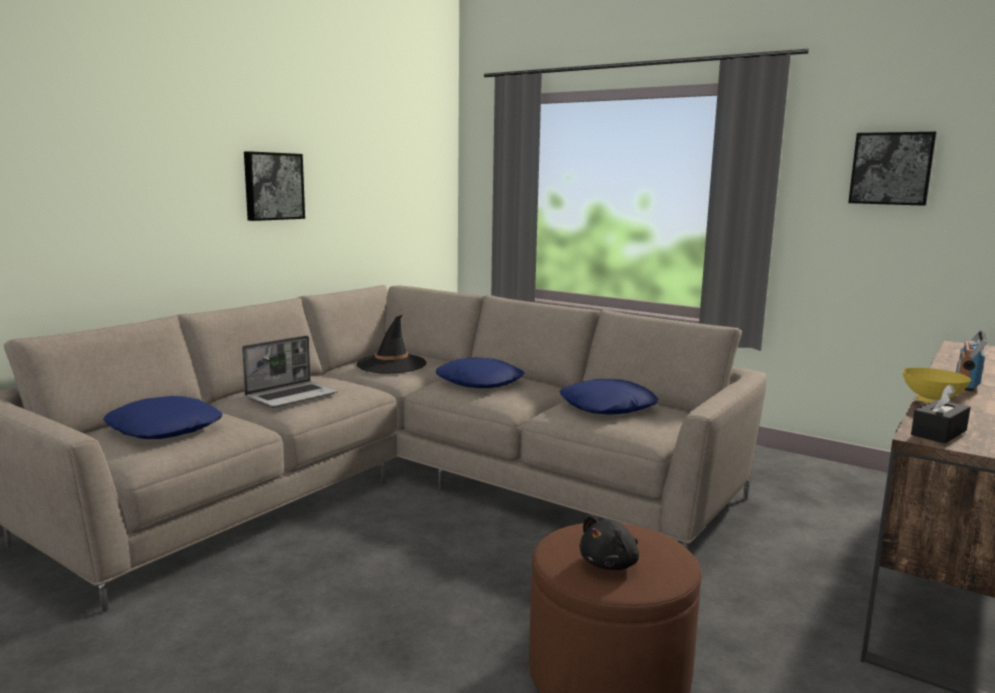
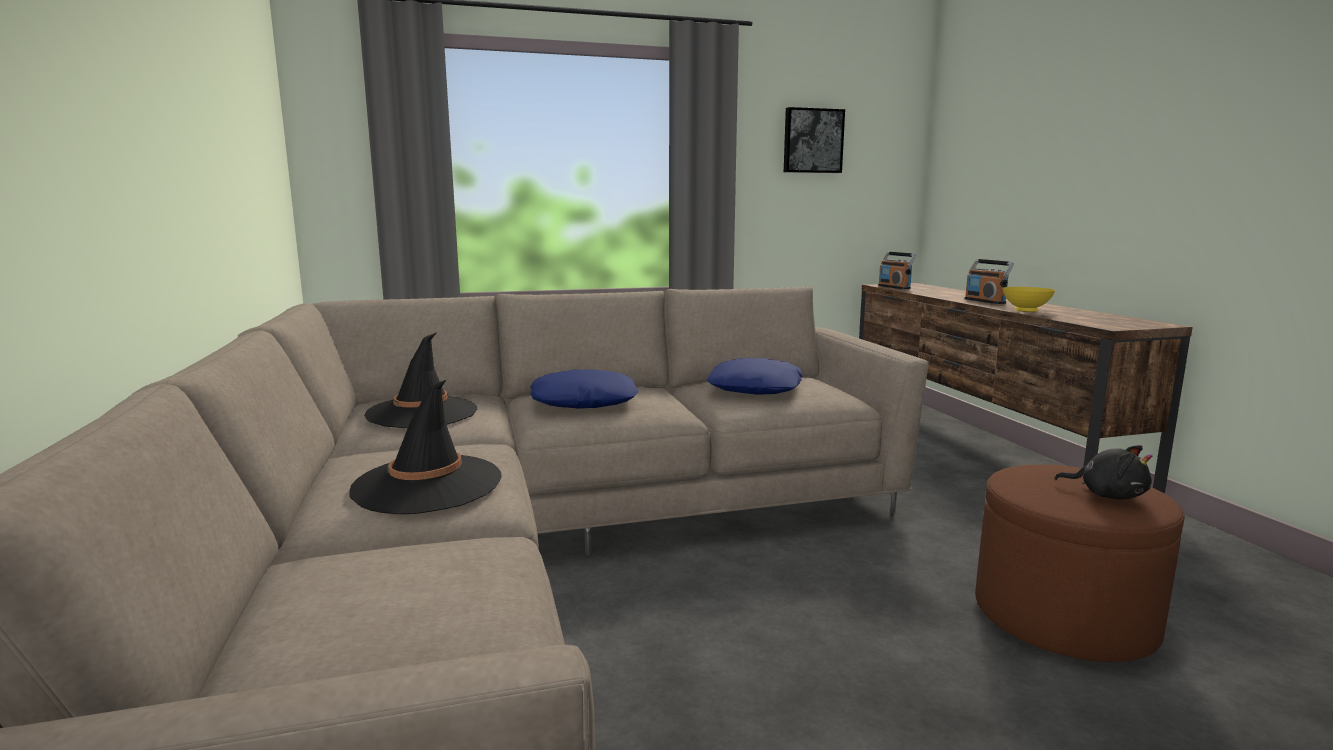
camera: 50 degrees left, 0 degrees up
blue pillow [103,396,222,439] -> none
laptop [242,335,338,408] -> black hat [349,380,502,514]
picture [244,151,305,221] -> none
black plush toy [579,516,639,570] -> black plush toy turned 45 degrees counterclockwise [1054,445,1153,499]
black tissue box [911,384,971,443] -> none
none -> radio [878,252,916,289]

